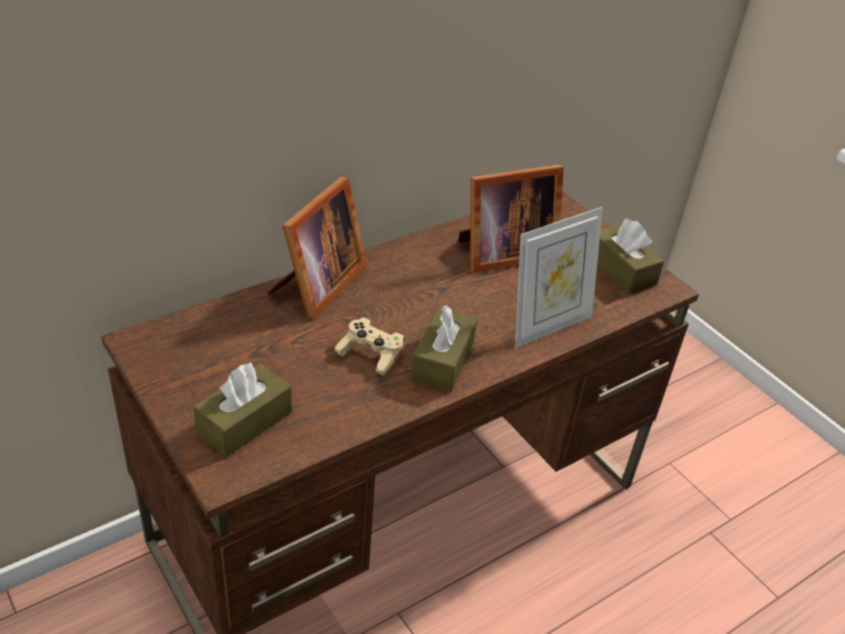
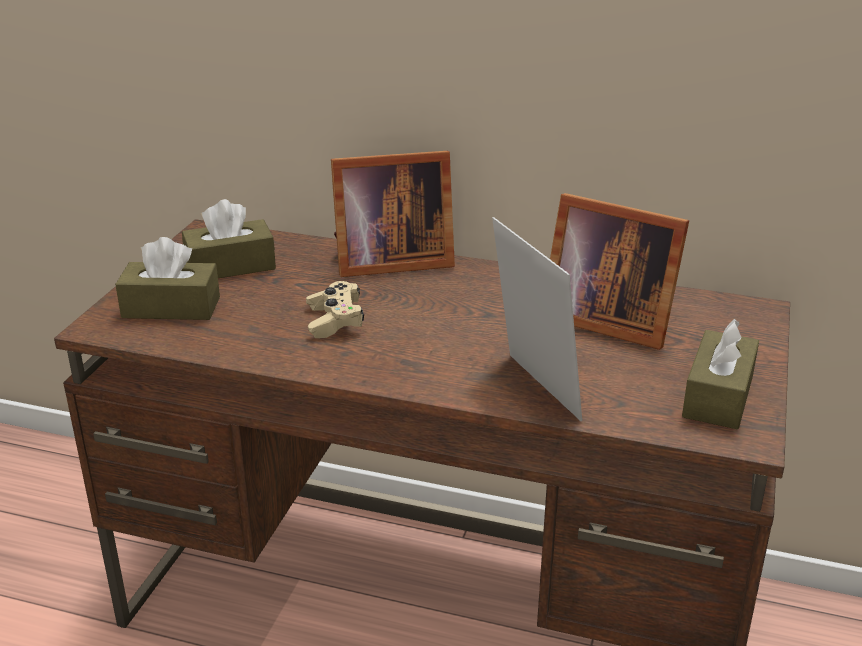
camera: 55 degrees right, 10 degrees down
brown tissue box [411,305,477,392] -> brown tissue box moved to [182,199,276,278]
picture frame [515,207,603,348] -> picture frame turned 135 degrees counterclockwise [492,217,582,421]

